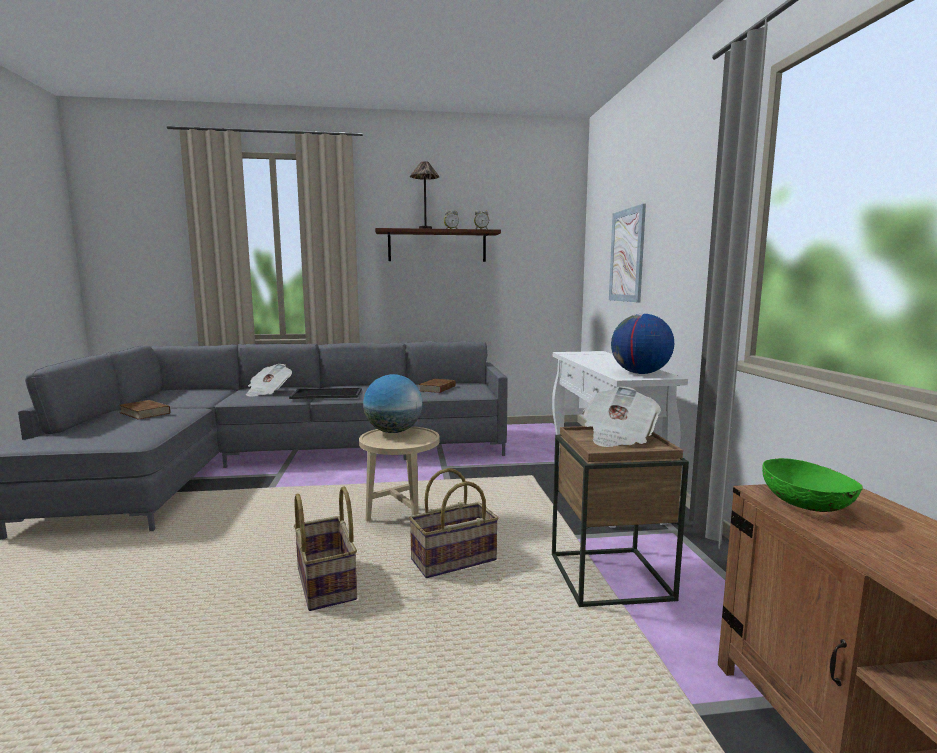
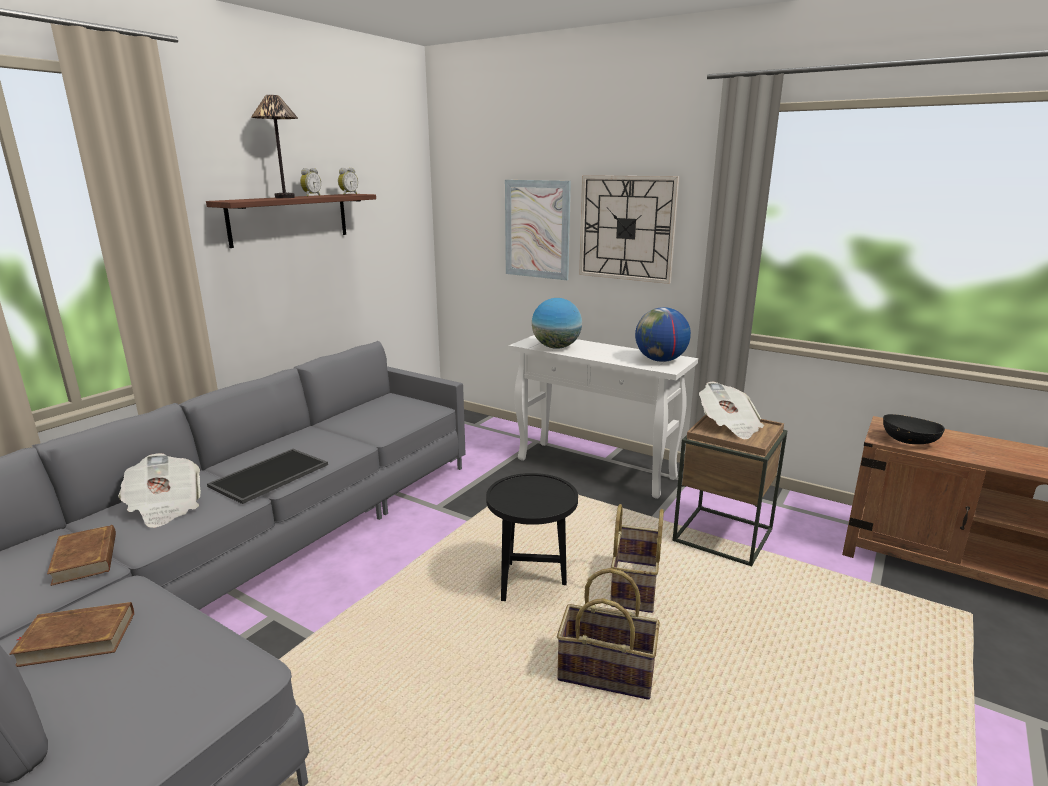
camera: 50 degrees left, 10 degrees up
beige side table [359,426,439,522] -> black side table [486,473,578,601]
globe [363,374,423,433] -> globe moved to [532,298,582,349]
brown book [418,379,456,393] -> brown book moved to [47,525,116,586]
green bowl [762,458,863,512] -> black bowl [883,414,945,444]
none -> wall clock [579,175,679,284]

